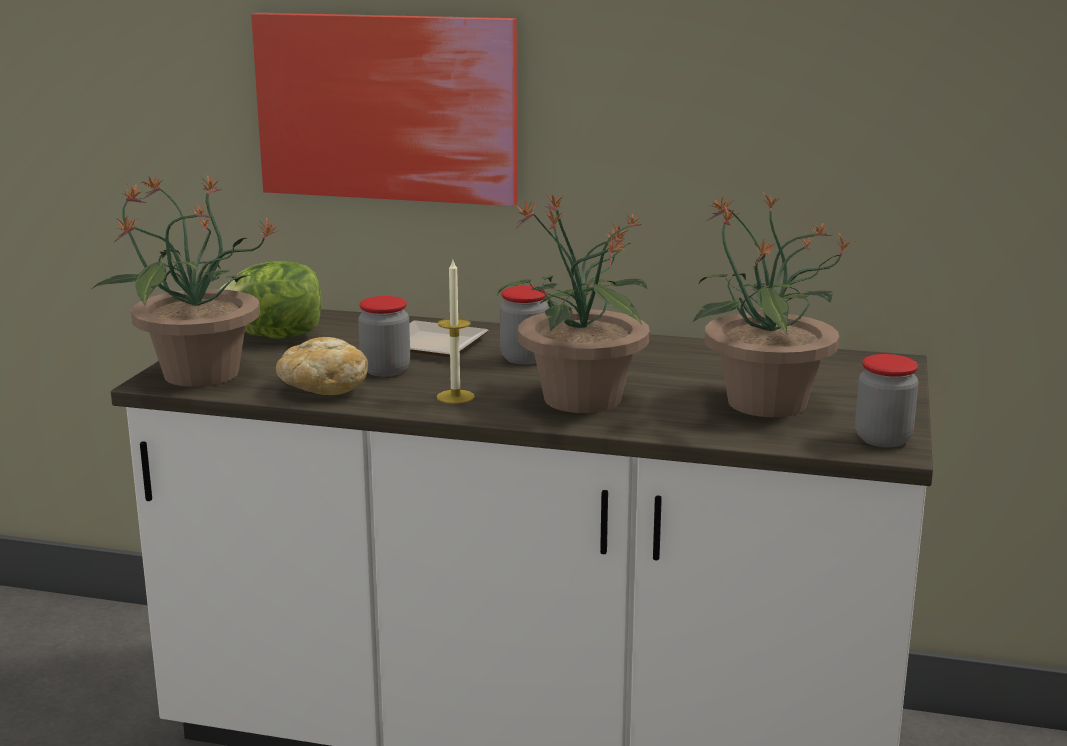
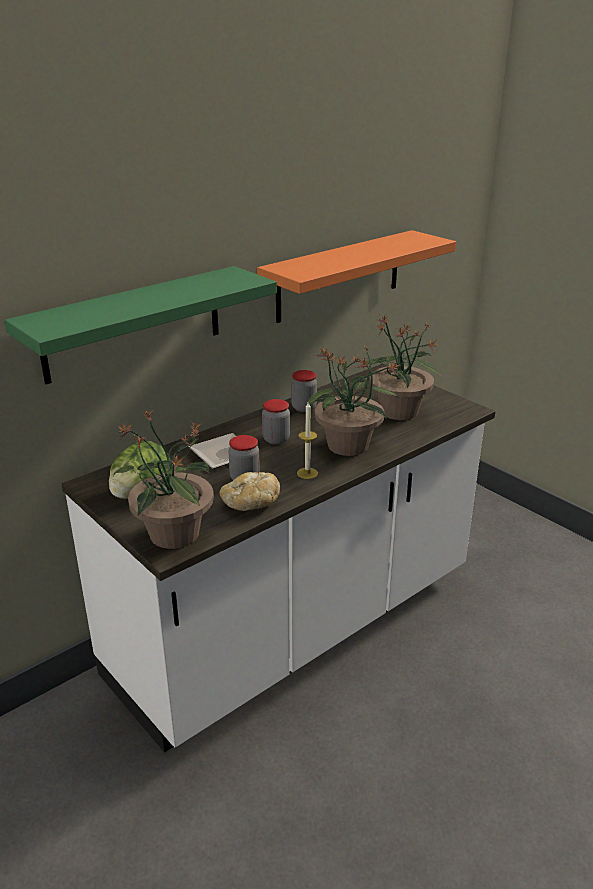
camera: 55 degrees left, 10 degrees up
picture [251,13,517,206] -> green shelf [4,266,277,384]
jar [855,354,919,448] -> jar moved to [291,370,317,412]
none -> orange shelf [257,230,456,323]

